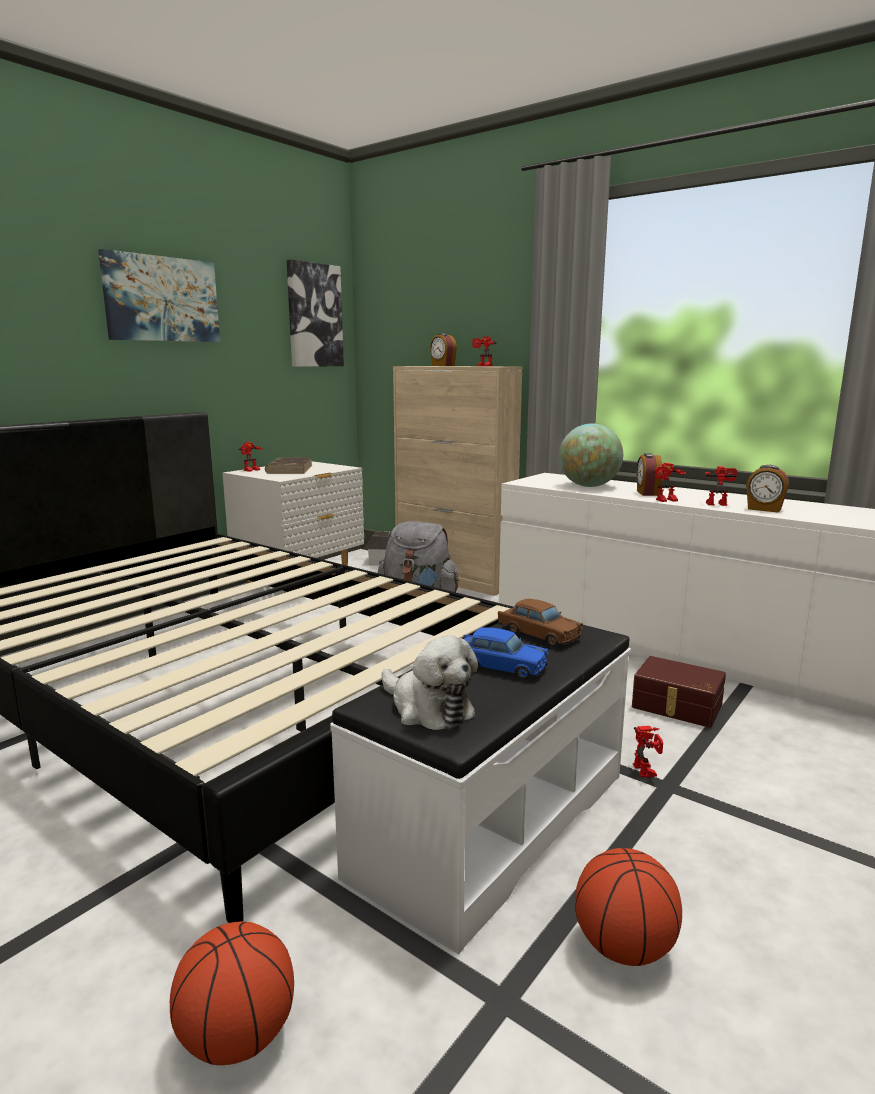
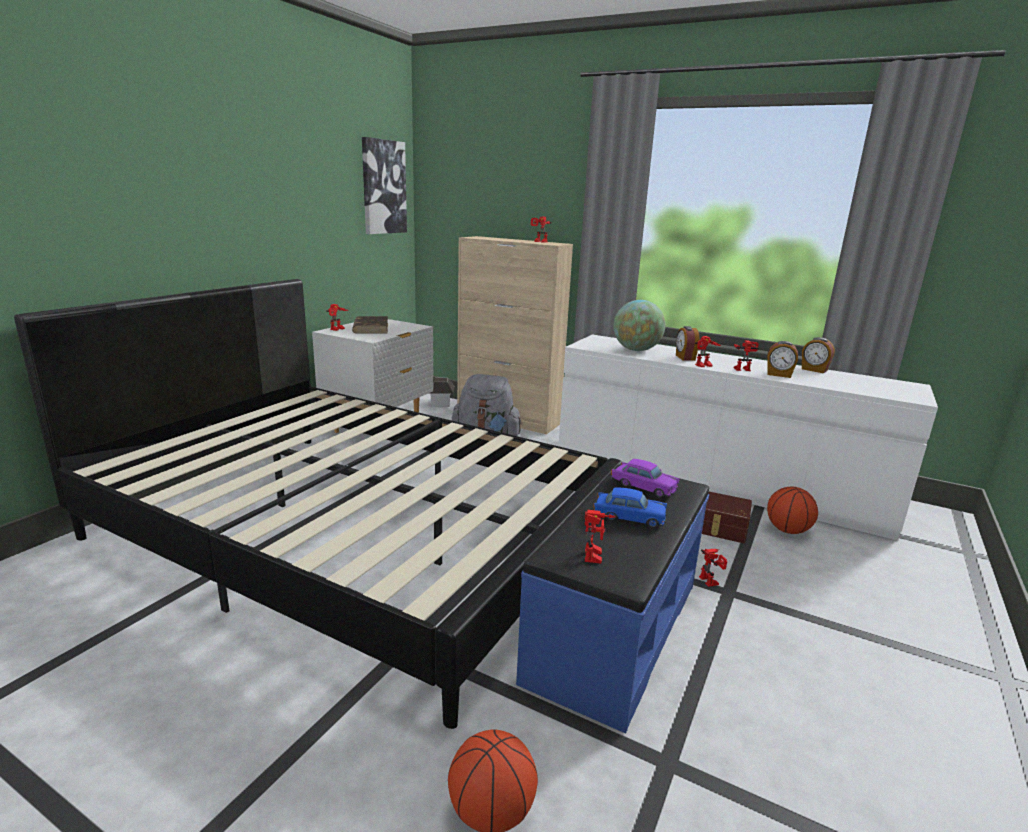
camera: 10 degrees left, 5 degrees up
picture [98,249,220,342] -> none
white bench [330,623,631,954] -> blue bench [516,464,709,734]
plush toy [381,636,478,730] -> toy robot [585,510,615,564]
alarm clock [430,333,457,366] -> alarm clock moved to [802,337,835,373]
brown toy car [498,599,583,647] -> purple toy car [611,459,680,498]
basketball [575,848,682,966] -> basketball moved to [767,487,818,534]

